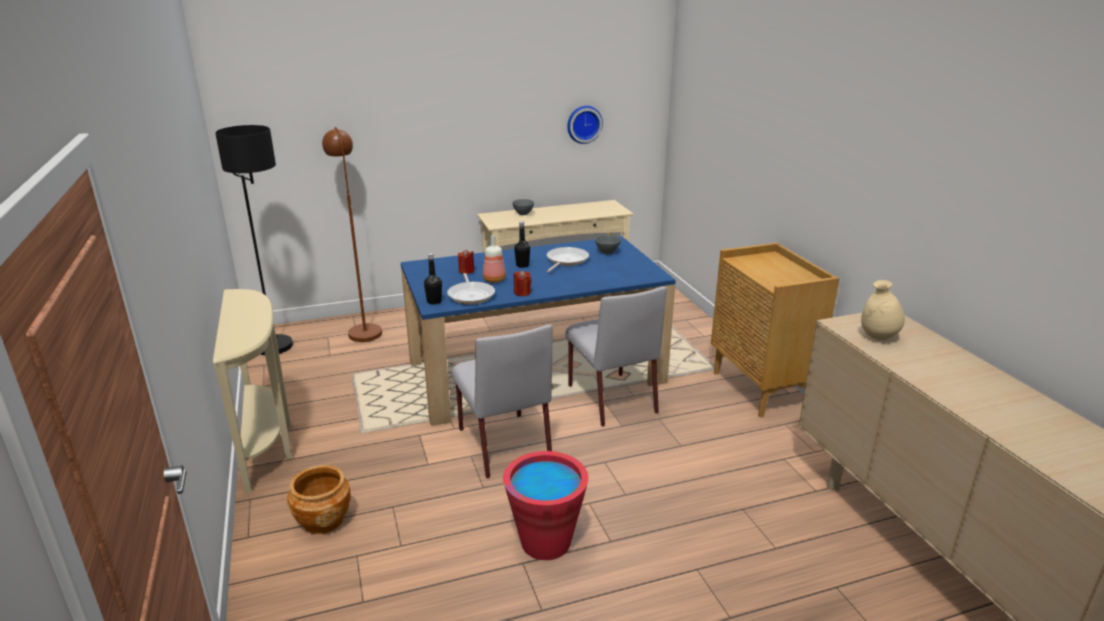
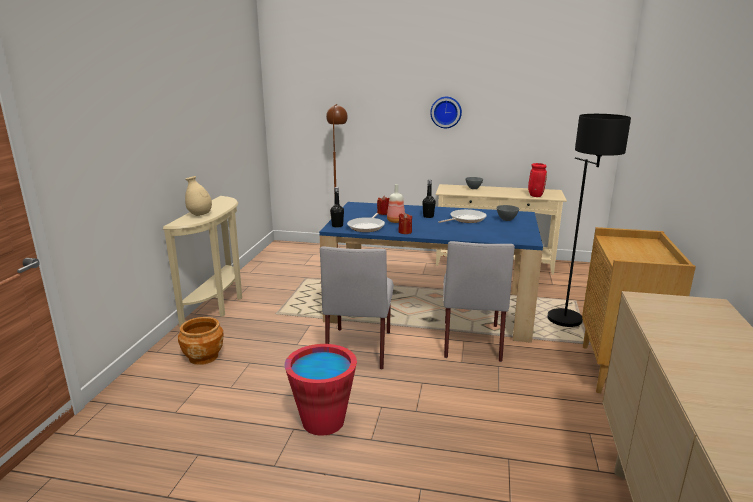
camera: 30 degrees right, 5 degrees down
black floor lamp [215,125,293,355] -> black floor lamp moved to [547,114,631,327]
wall clock [567,106,603,144] -> wall clock moved to [430,97,462,128]
beige vase [861,280,905,340] -> beige vase moved to [185,176,212,216]
none -> red vase [528,163,547,197]

